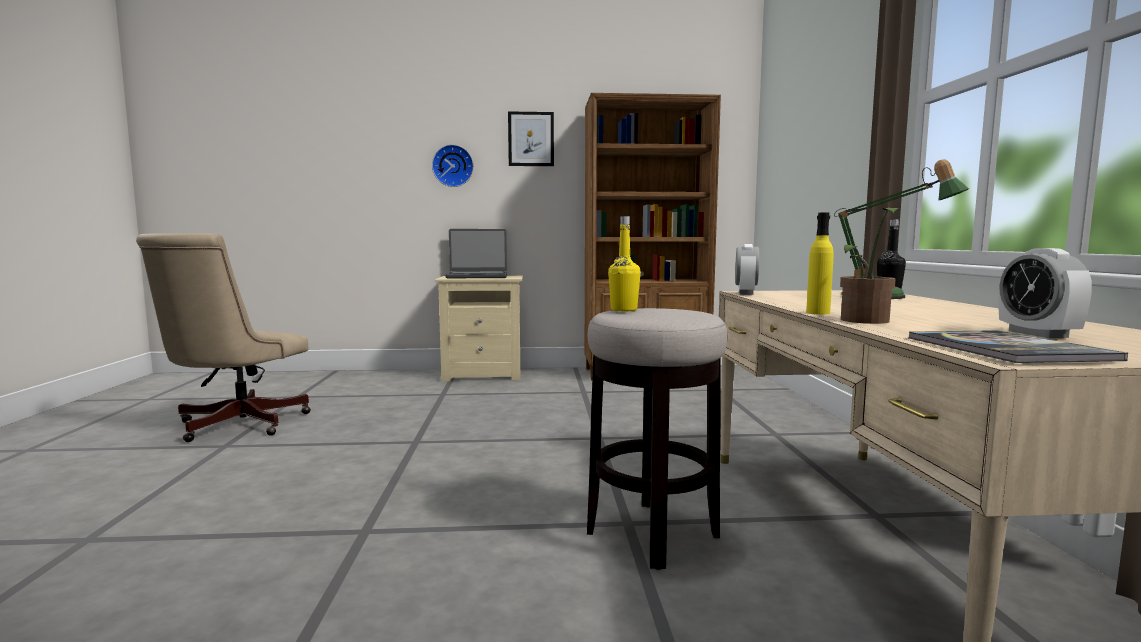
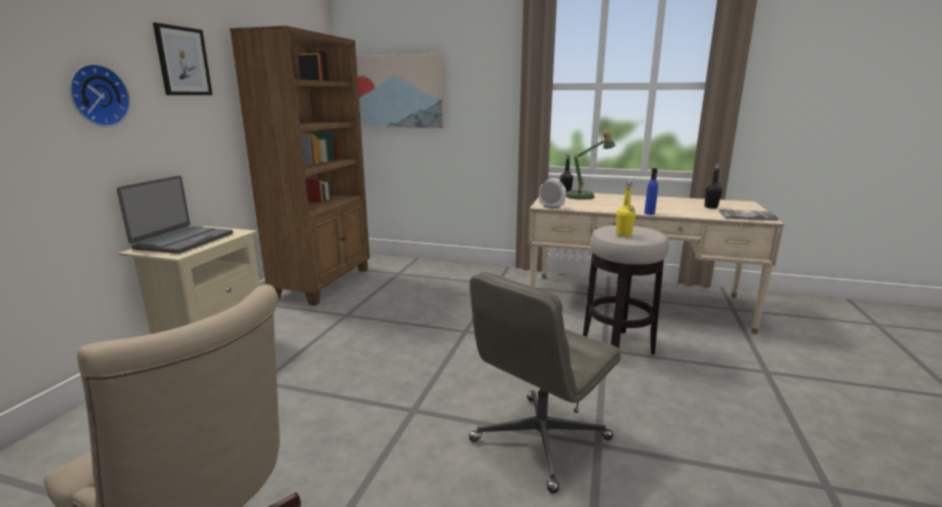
camera: 70 degrees left, 10 degrees up
yellow bottle [806,212,833,315] -> blue bottle [644,168,658,215]
potted plant [840,207,899,324] -> none
alarm clock [998,248,1092,338] -> black bottle [705,164,722,209]
none -> picture [356,54,444,128]
none -> grey office chair [469,272,621,493]

